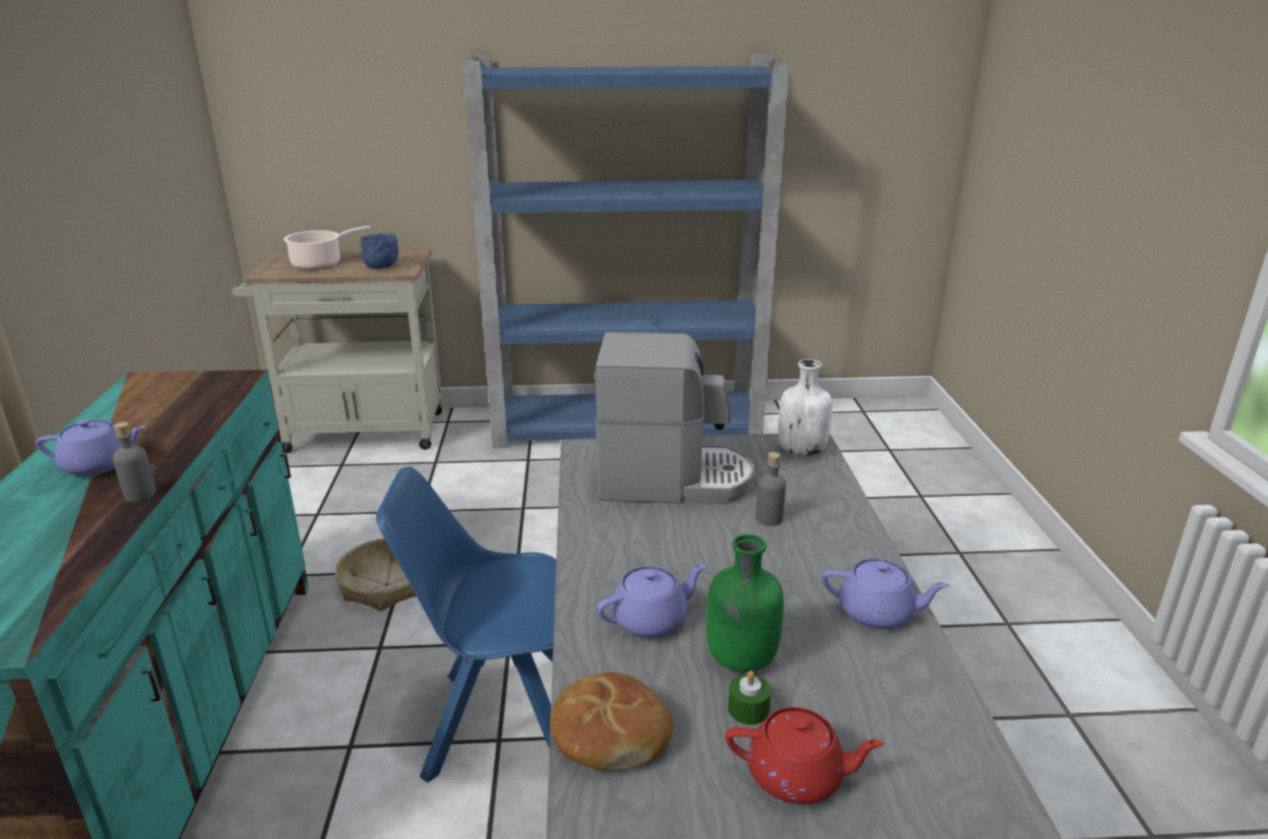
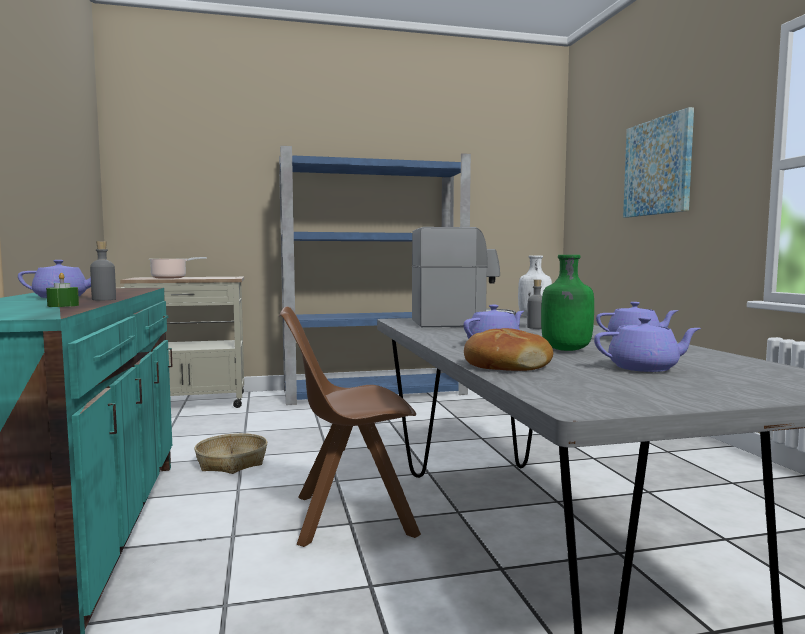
camera: 10 degrees left, 20 degrees down
blue bowl [360,233,399,269] -> none
blue chair [376,467,556,783] -> brown chair [279,307,421,547]
red teapot [725,707,885,804] -> purple teapot [594,317,701,372]
green candle [728,671,771,725] -> green candle moved to [46,273,79,307]
none -> picture [623,107,694,218]

